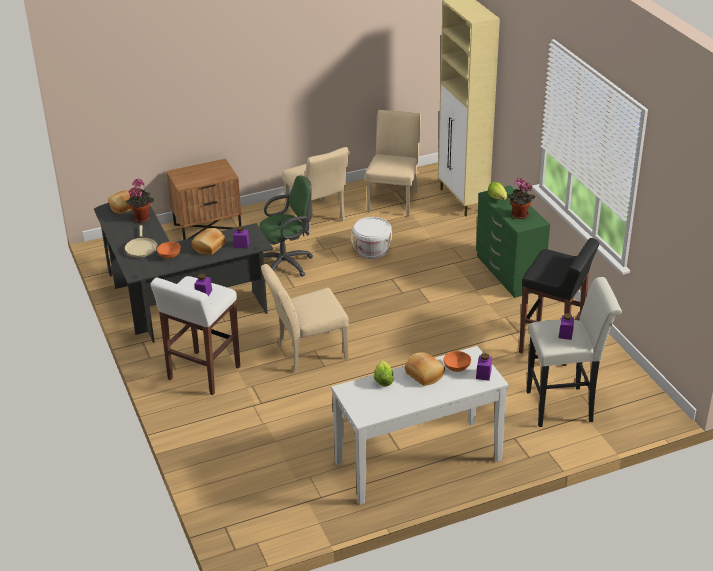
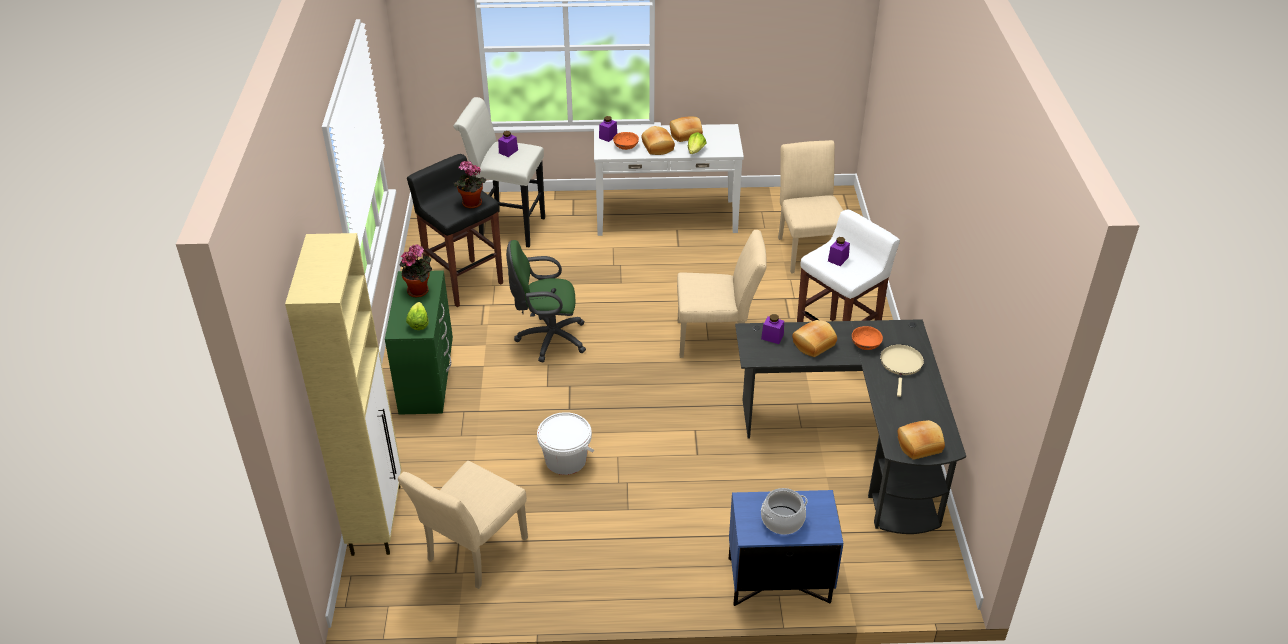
camera: 160 degrees left, 5 degrees up
potted plant [126,179,154,222] -> potted plant moved to [454,161,486,209]
brown nightstand [166,159,241,240] -> blue nightstand [729,490,843,606]
green office chair [259,175,313,277] -> green office chair moved to [506,240,586,362]
beige chair [282,147,350,232] -> beige chair moved to [778,140,844,274]
none -> bread [670,117,703,142]
none -> cooking pot [761,488,808,535]

